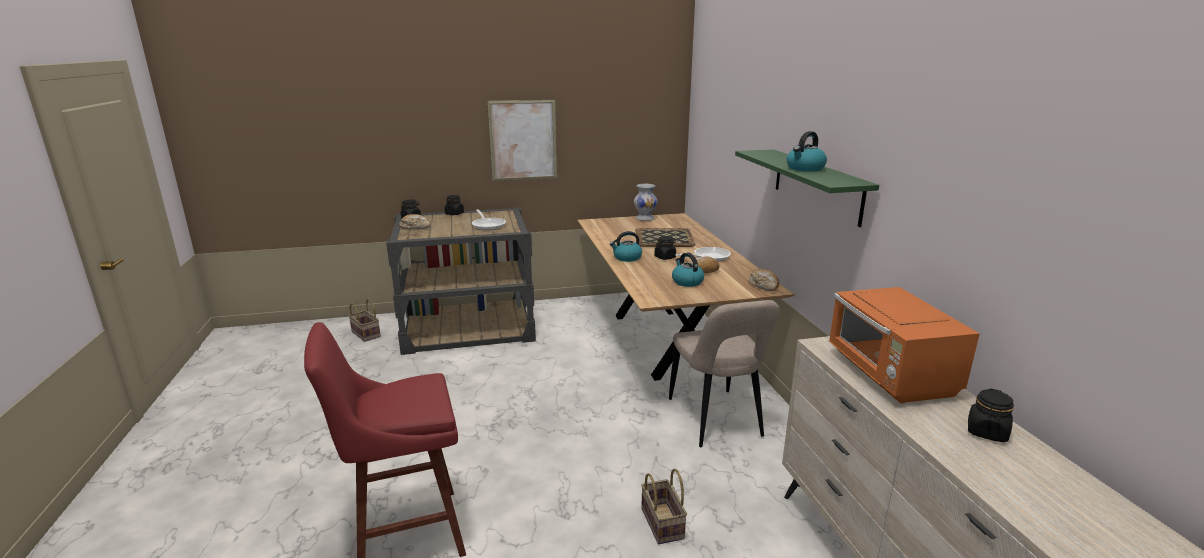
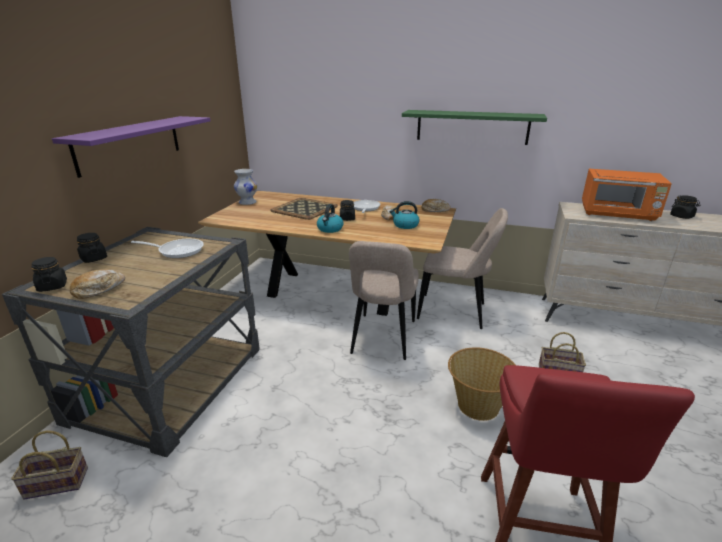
camera: 60 degrees left, 5 degrees up
picture [487,99,558,181] -> purple shelf [52,116,211,178]
kettle [787,131,827,172] -> none
none -> beige chair [349,241,419,360]
none -> basket [448,347,515,421]

